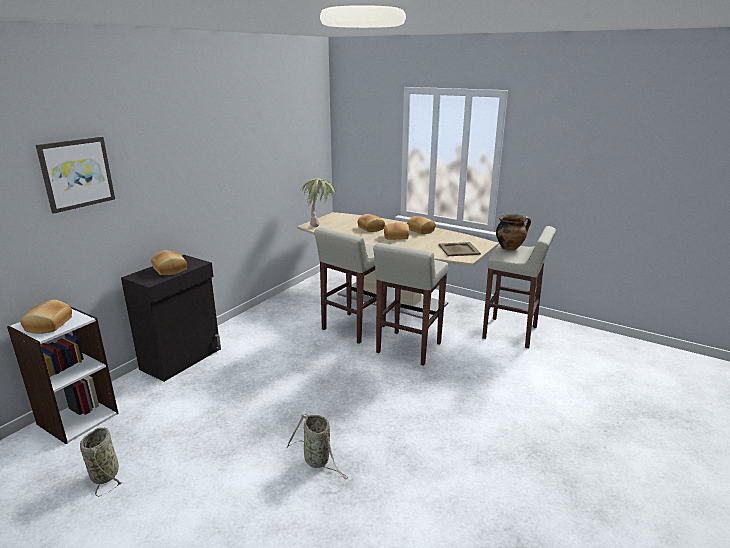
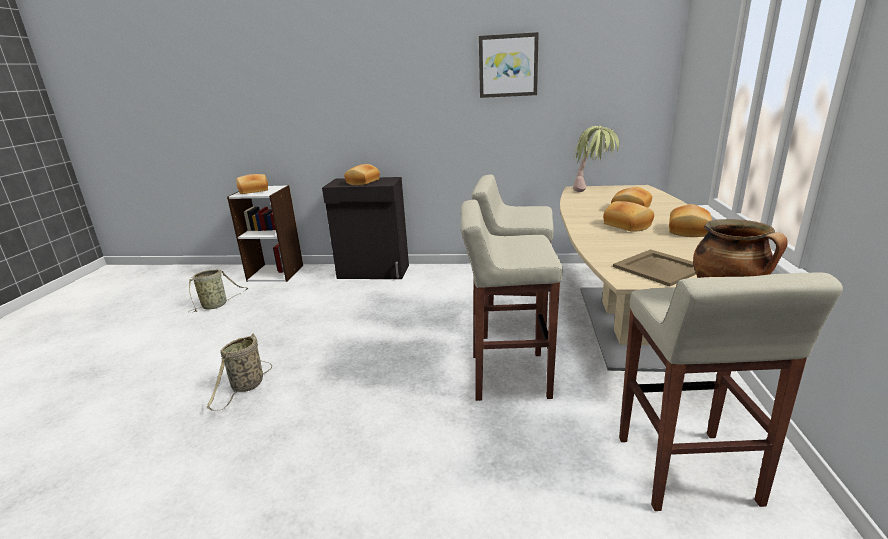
camera: 65 degrees right, 0 degrees up
picture [36,137,115,214] -> picture moved to [479,32,539,98]

